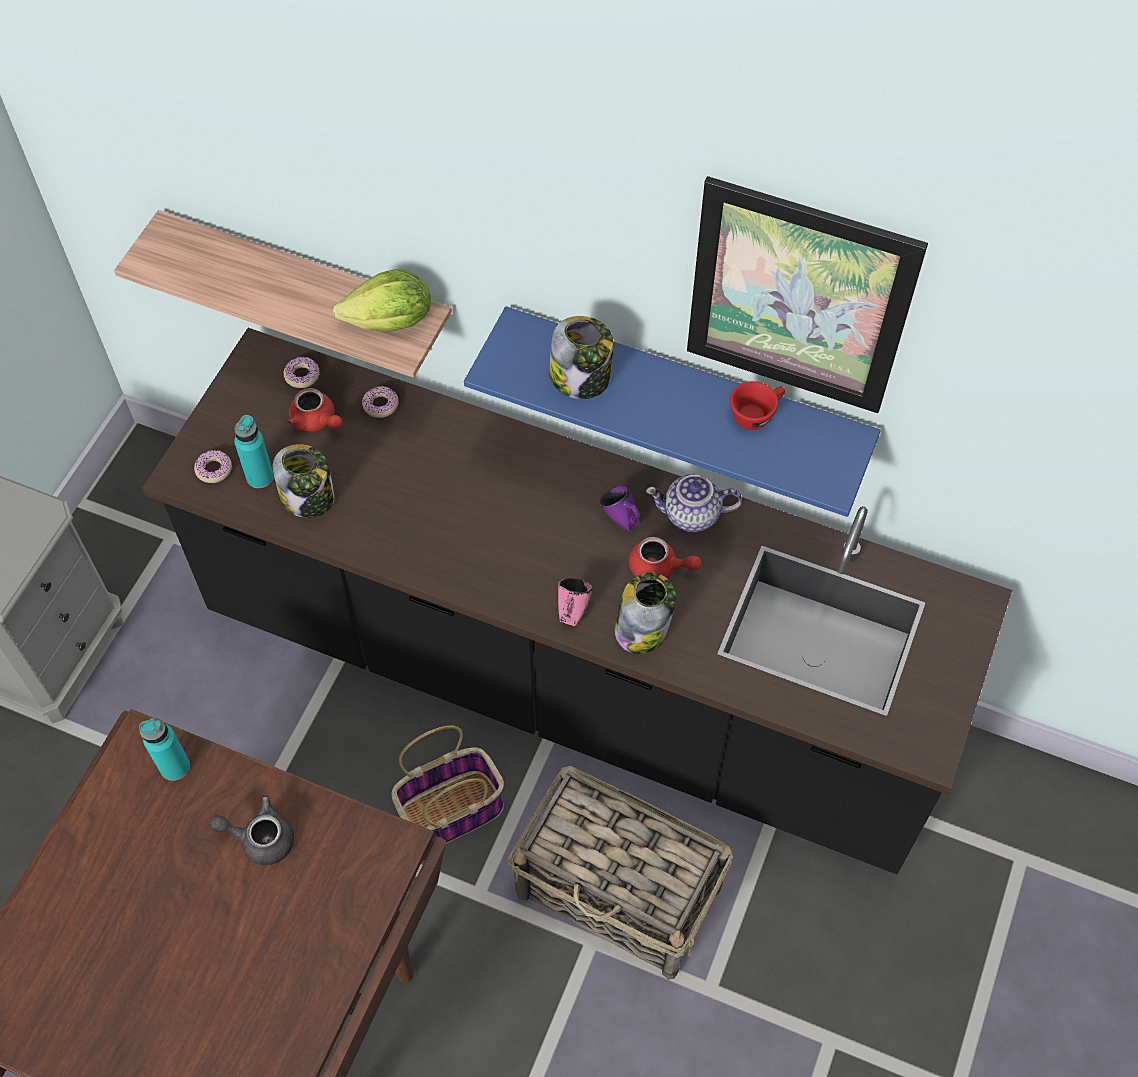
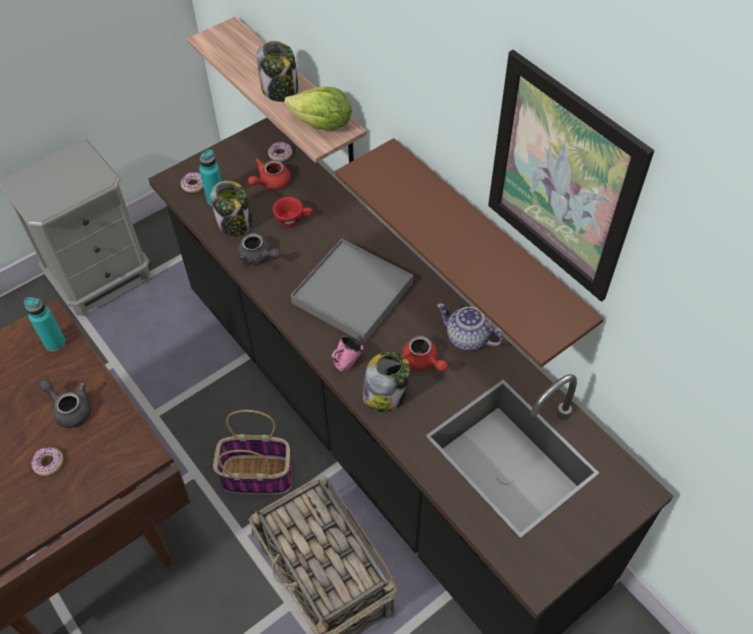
camera: 30 degrees right, 5 degrees down
red teapot [287,388,342,432] -> red teapot turned 60 degrees clockwise [248,159,291,190]
donut [362,386,399,418] -> donut moved to [31,447,63,476]
blue shelf [464,306,881,517] -> brown shelf [335,138,604,367]
jar [549,316,614,399] -> jar moved to [257,41,298,102]
purple mug [599,485,641,531] -> none
red cup [730,381,785,430] -> red cup moved to [273,197,312,227]
none -> grey teapot [238,233,280,265]
none -> grey tray [291,239,413,343]

